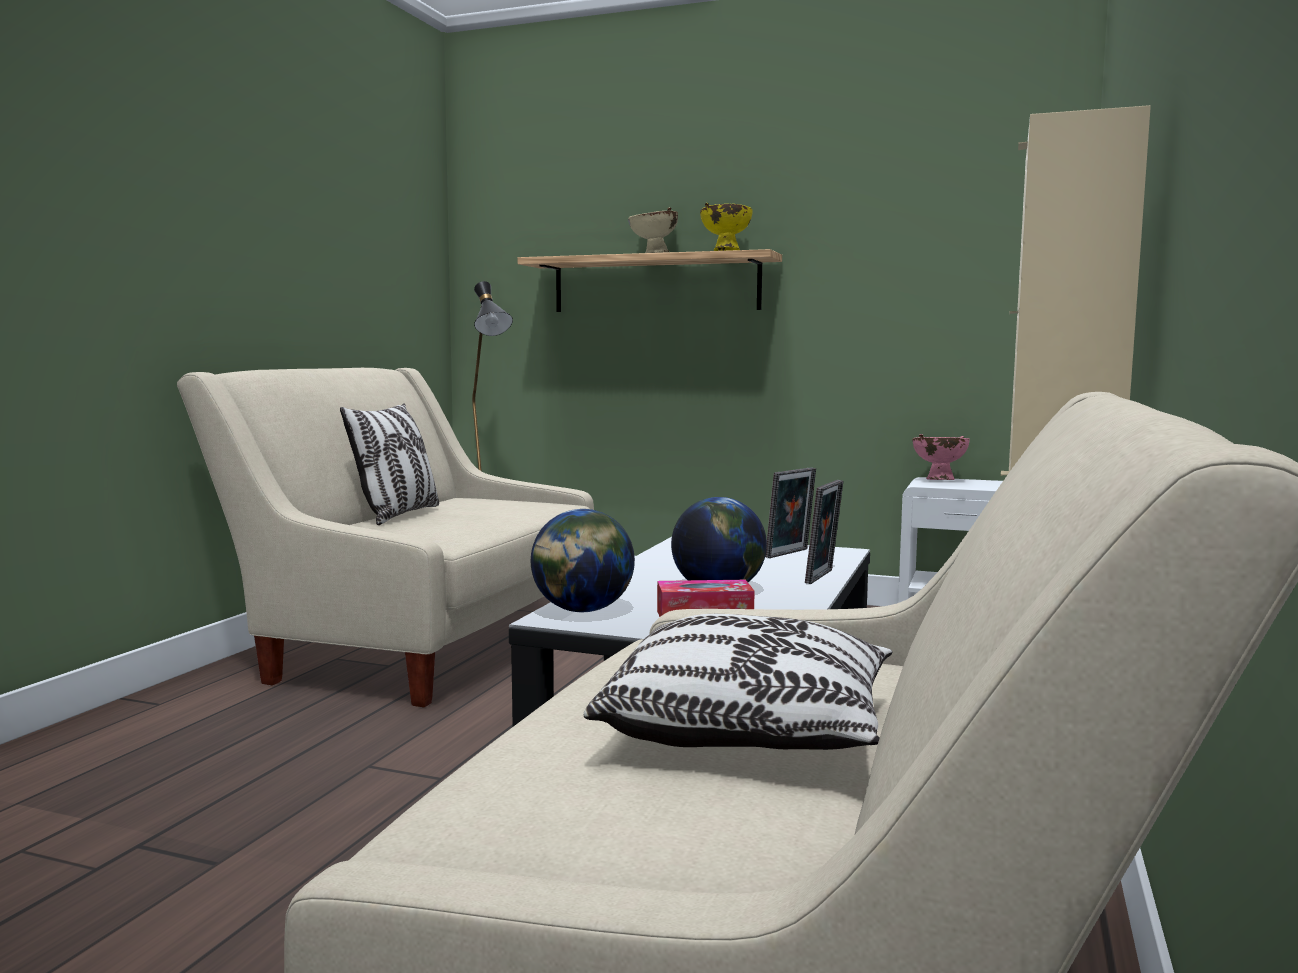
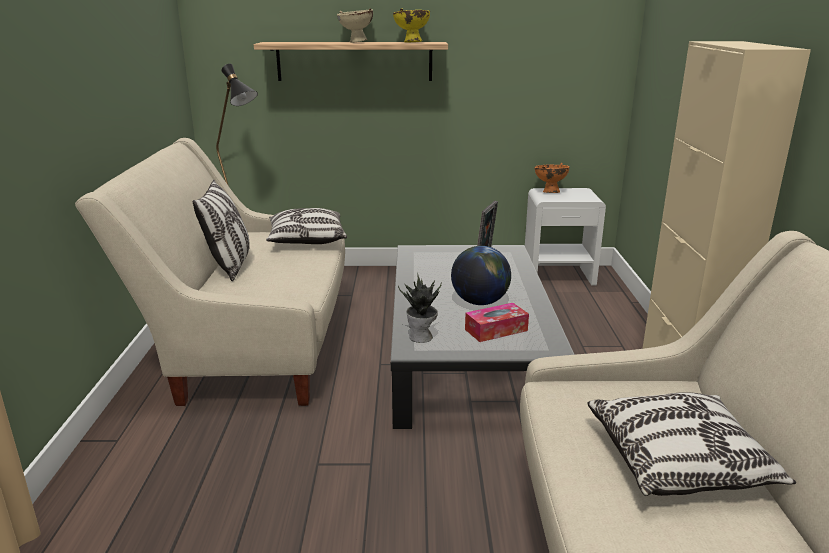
camera: 20 degrees left, 15 degrees up
globe [531,509,635,612] -> potted plant [398,273,442,343]
picture frame [805,480,843,584] -> none
pink bowl [912,434,970,480] -> orange bowl [534,163,569,193]
none -> pillow [266,208,347,244]

